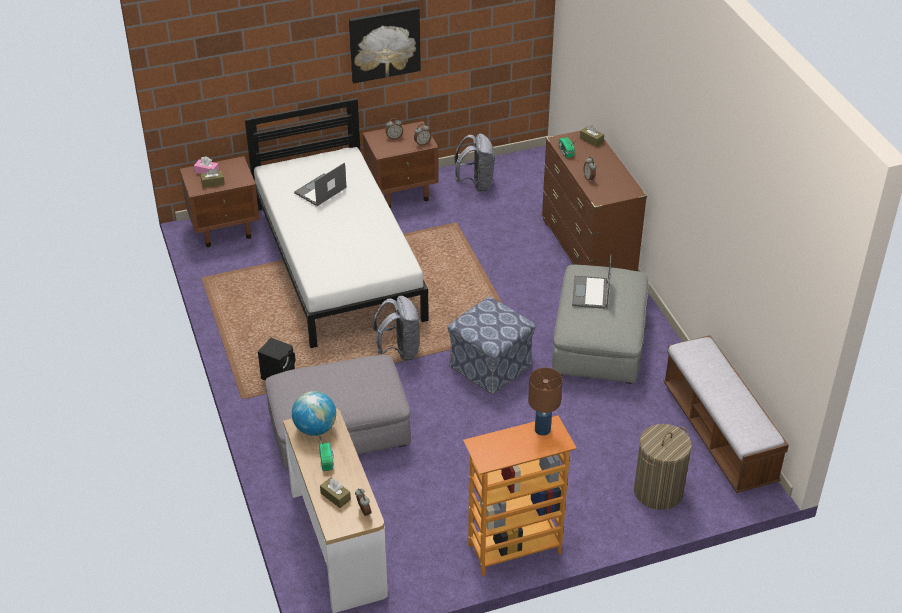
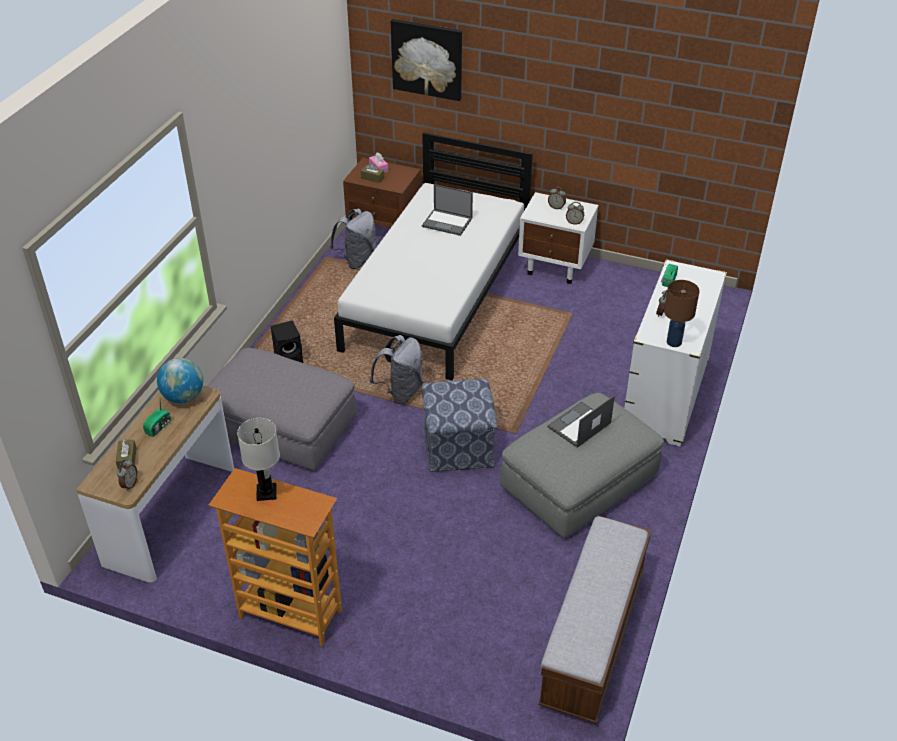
camera: 40 degrees right, 0 degrees up
laptop [294,162,347,206] -> laptop turned 150 degrees counterclockwise [422,184,473,236]
picture [349,7,421,83] -> picture moved to [391,19,462,101]
brown nightstand [363,121,439,209] -> white nightstand [518,192,598,284]
grey backpack [454,133,495,192] -> grey backpack moved to [330,209,376,269]
brown table lamp [528,368,562,436] -> brown table lamp moved to [664,280,700,347]
brown dresser [542,127,647,271] -> white dresser [624,259,727,446]
brown tissue box [580,125,604,147] -> none
laundry basket [634,424,692,510] -> none
none -> white table lamp [237,418,280,501]

